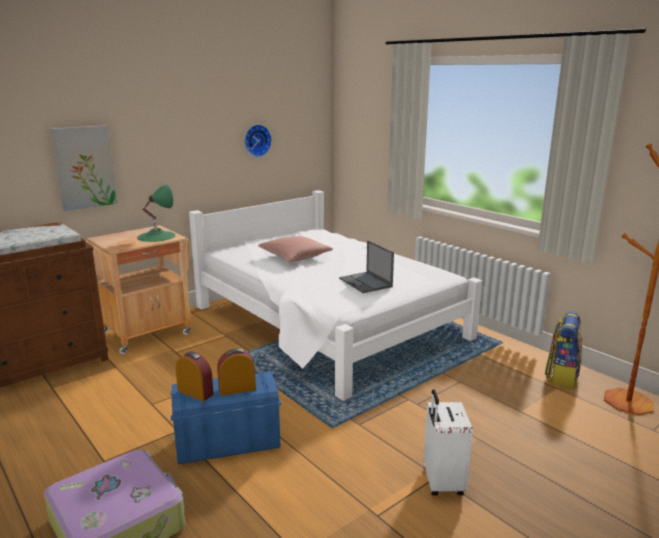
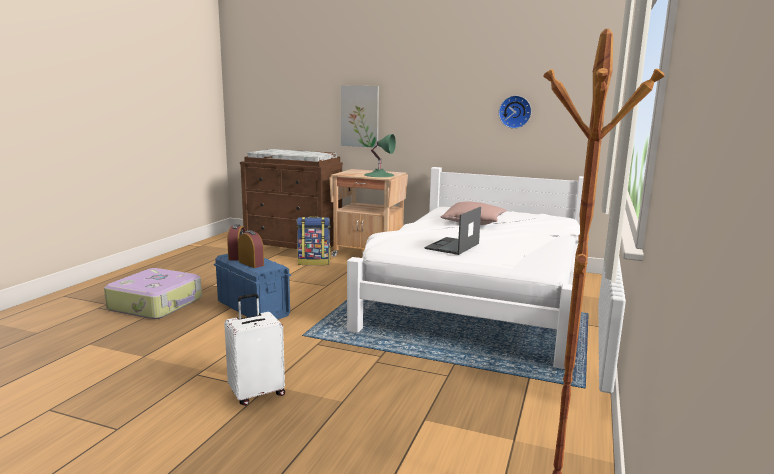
camera: 60 degrees right, 5 degrees down
backpack [545,312,582,388] -> backpack moved to [297,216,331,265]

